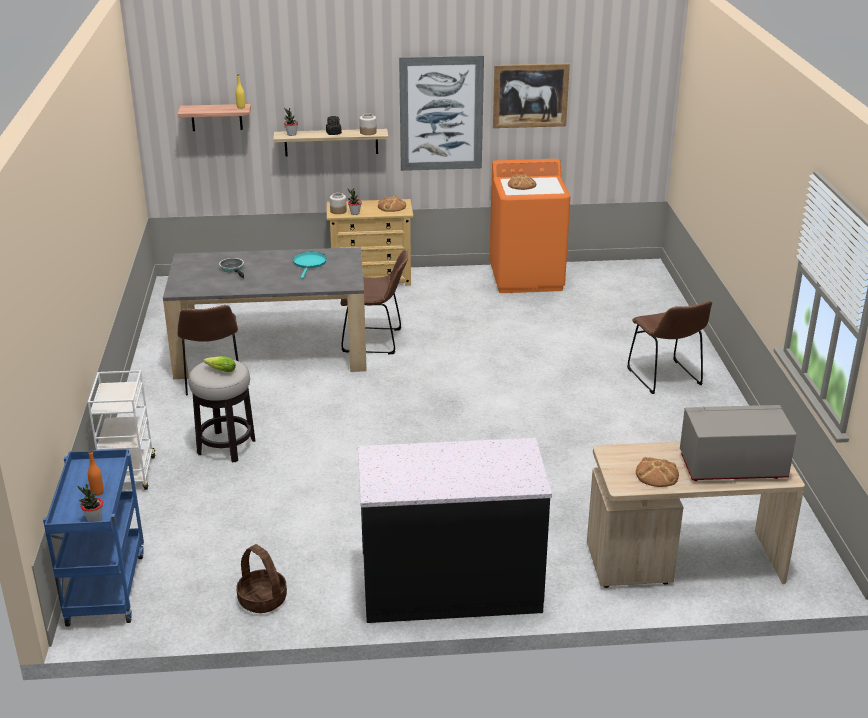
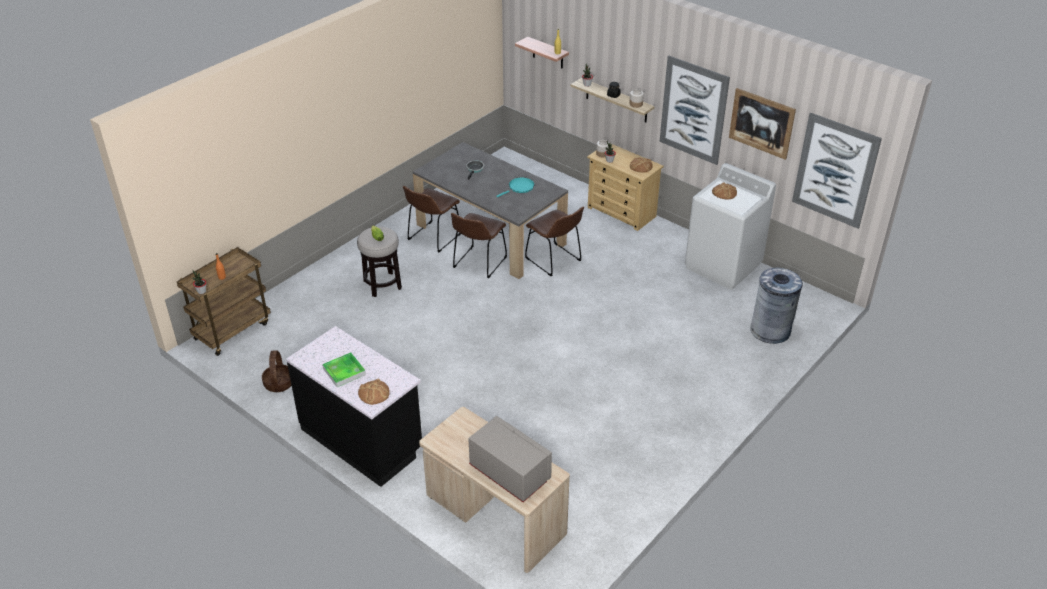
camera: 45 degrees right, 10 degrees up
blue cart [43,449,144,627] -> brown cart [177,247,271,356]
white cart [88,370,155,490] -> none
orange washing machine [489,159,570,293] -> white washing machine [685,163,776,290]
brown chair [627,301,712,394] -> brown chair moved to [451,213,507,279]
bread [636,457,679,487] -> bread moved to [358,379,390,405]
none -> tray [322,352,366,387]
none -> grey trash can [750,268,803,344]
none -> picture [792,112,882,229]

